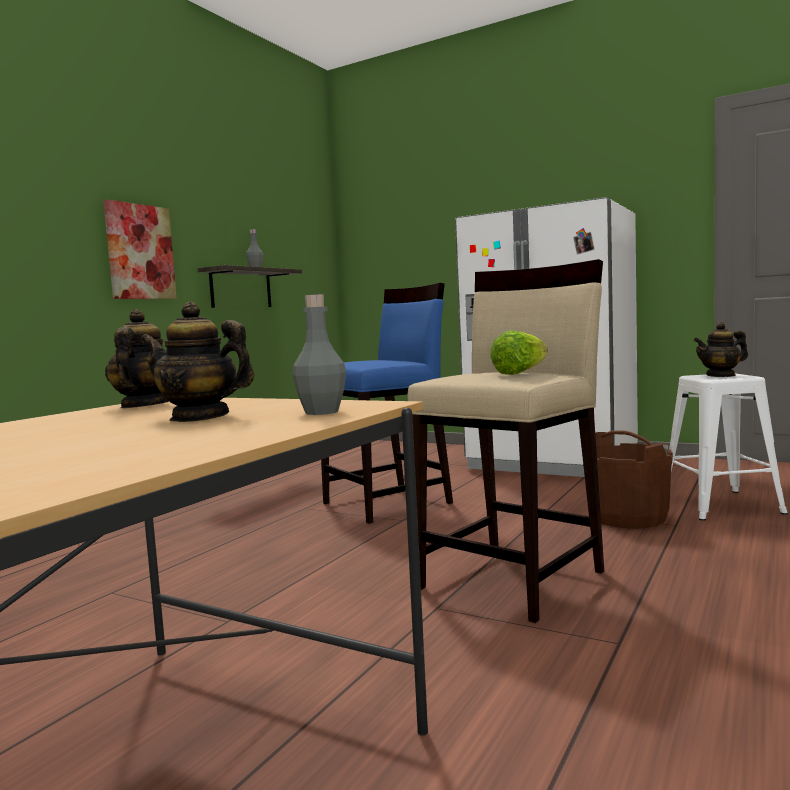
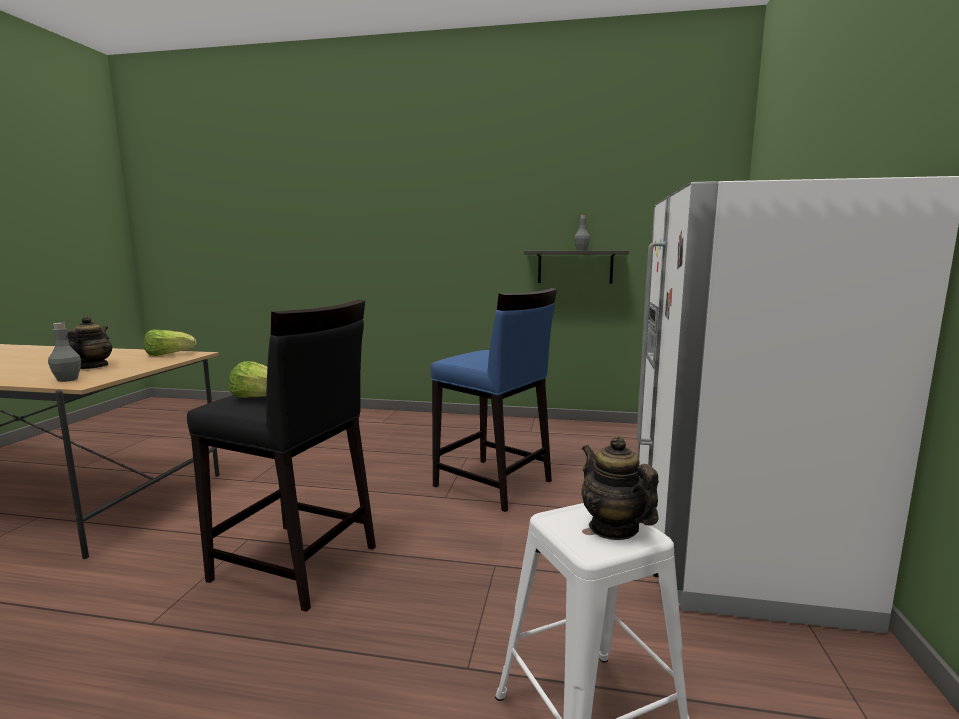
camera: 70 degrees right, 5 degrees up
picture [103,199,177,299] -> none
teapot [105,309,169,408] -> lettuce [144,329,196,356]
beige stool [408,259,604,623] -> black stool [187,299,376,612]
brown bucket [595,431,673,529] -> none

